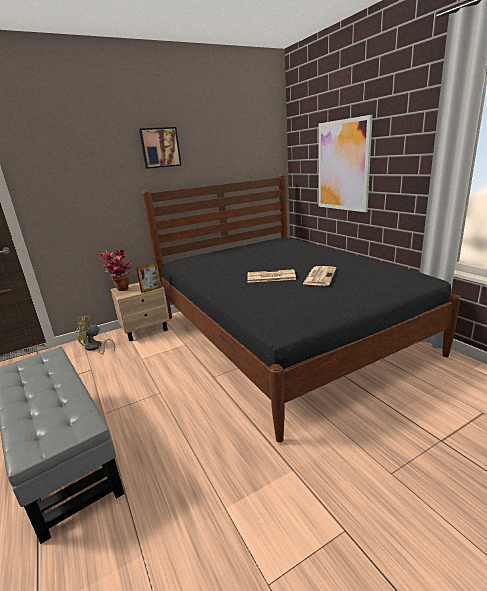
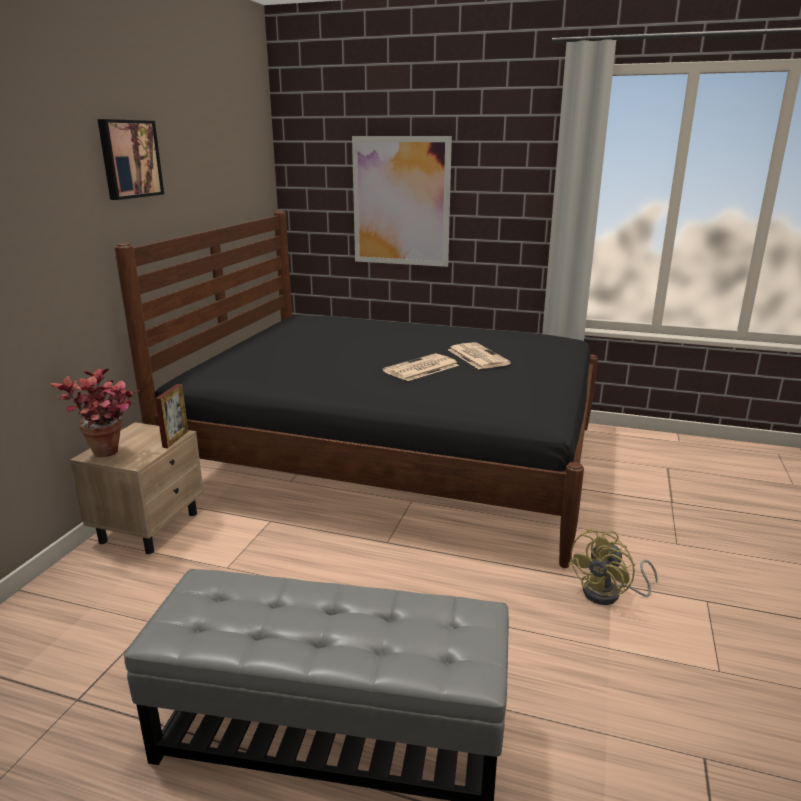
camera: 45 degrees left, 0 degrees up
yellow fan [76,316,115,354] -> yellow fan moved to [568,529,658,605]

